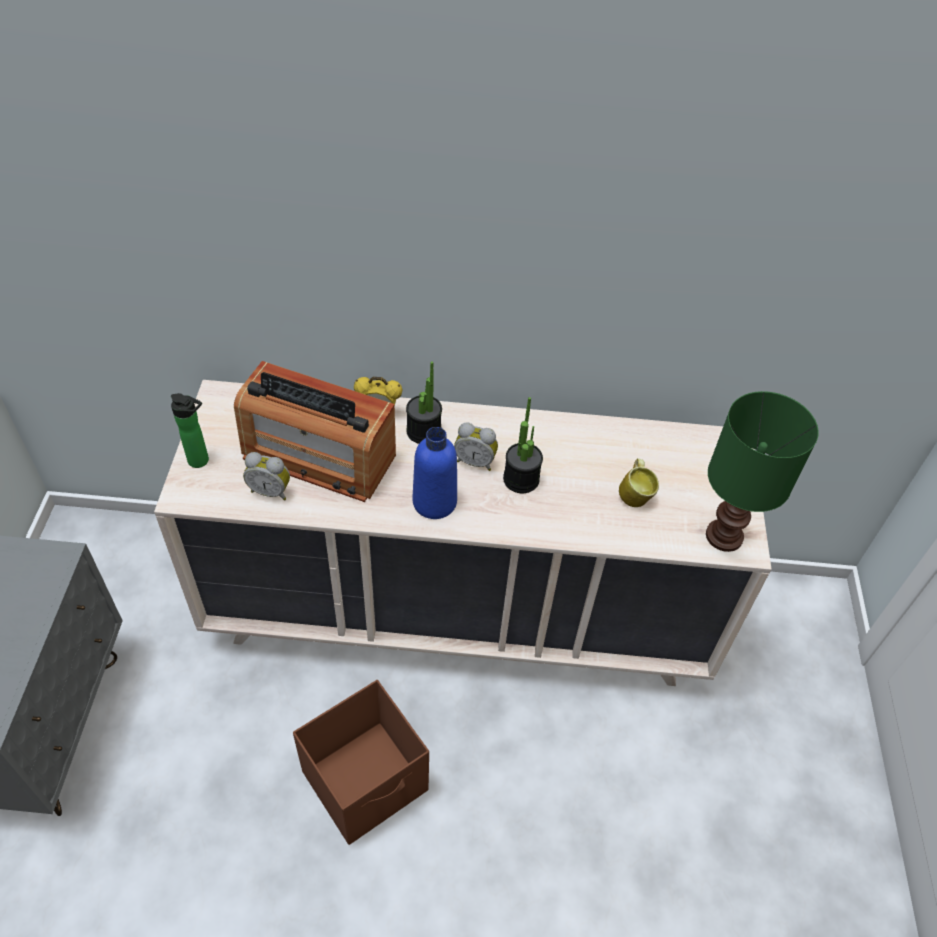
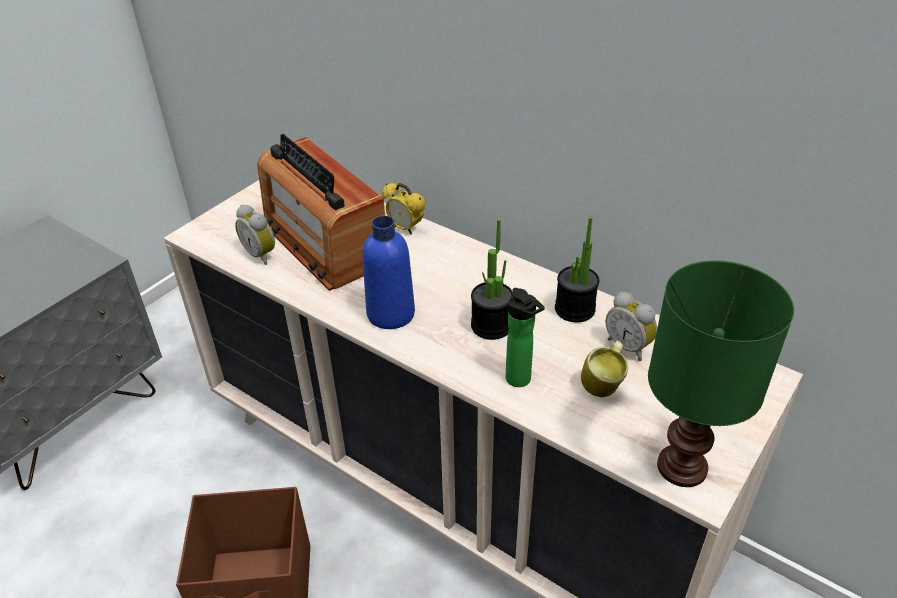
camera: 35 degrees right, 10 degrees down
bottle [171,393,209,468] -> bottle moved to [506,288,545,387]
potted plant [406,362,442,444] -> potted plant moved to [555,217,599,323]
alarm clock [454,422,498,471] -> alarm clock moved to [606,292,657,361]

